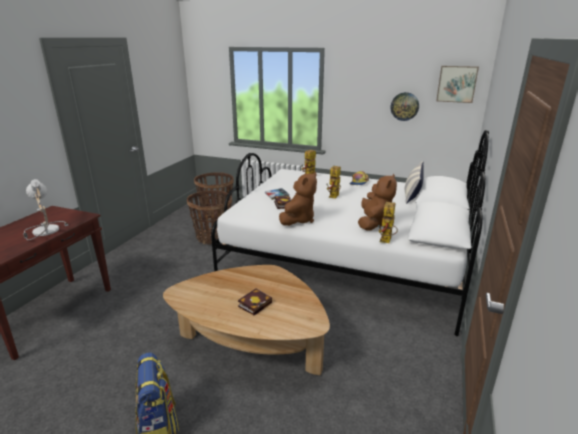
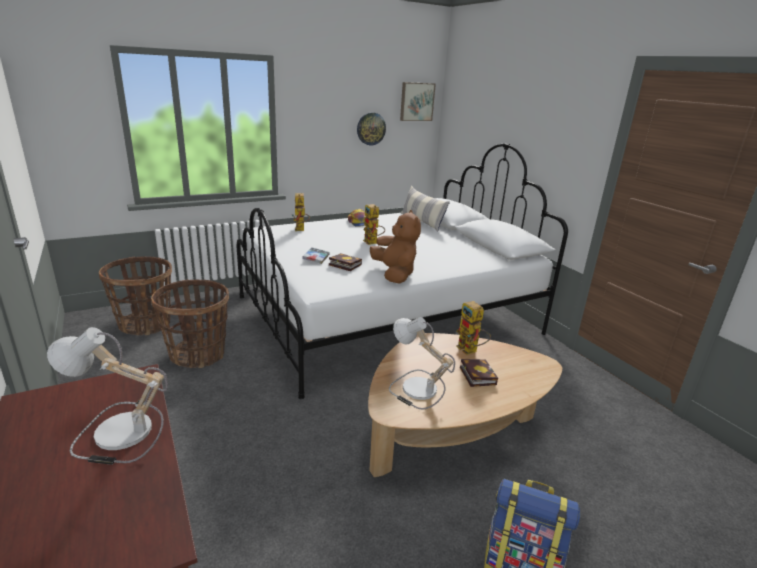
camera: 50 degrees left, 0 degrees up
brown plush toy [358,174,397,231] -> none
toy robot [378,202,398,243] -> toy robot moved to [456,301,491,355]
none -> table lamp [389,317,455,410]

